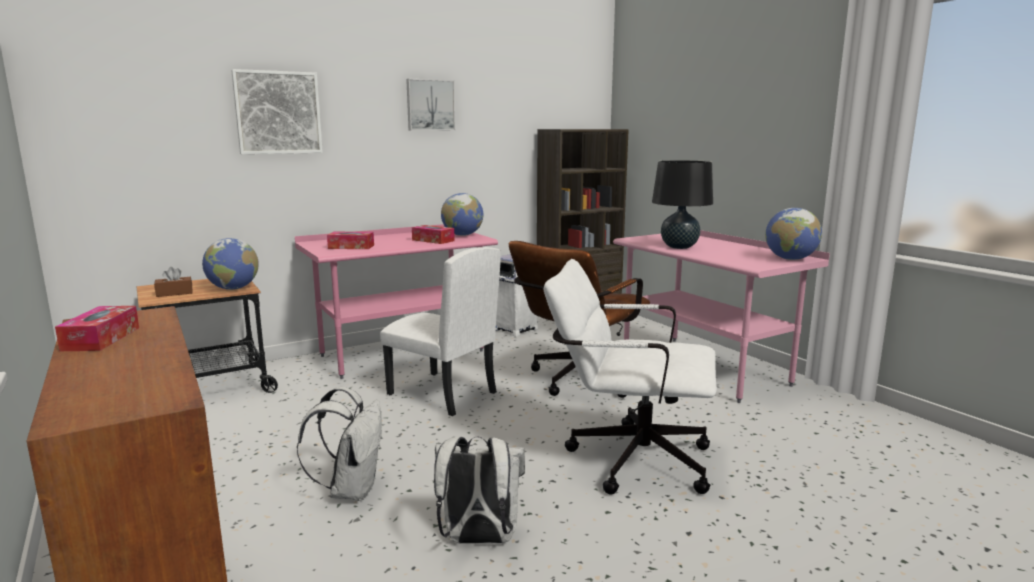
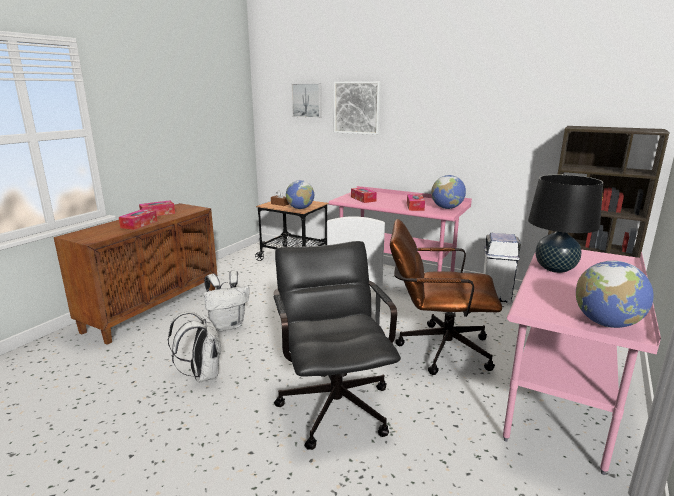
camera: 60 degrees right, 5 degrees up
picture [406,79,455,130] -> picture moved to [291,83,322,118]
white office chair [544,259,717,494] -> black office chair [274,241,401,450]
none -> tissue box [119,209,157,230]

